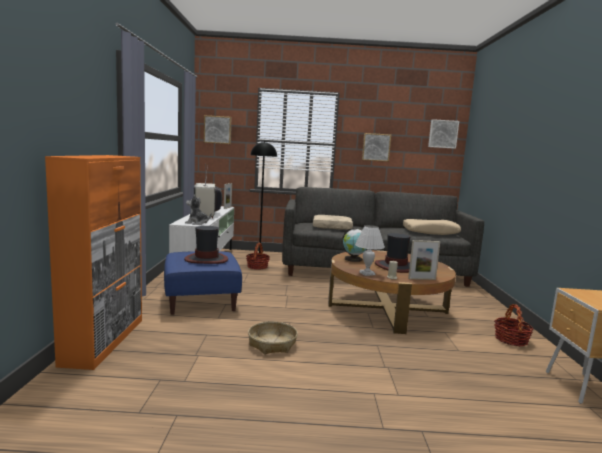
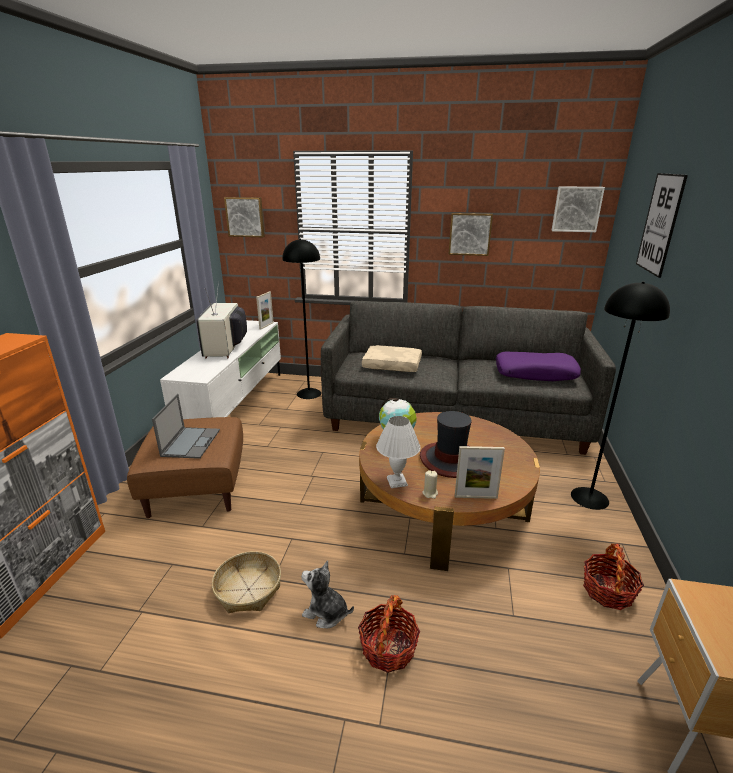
camera: 10 degrees right, 15 degrees up
blue ottoman [164,251,242,315] -> brown ottoman [127,417,243,518]
hat [184,226,228,264] -> laptop [152,394,220,459]
plush toy [185,194,212,225] -> plush toy moved to [301,560,354,628]
basket [246,243,270,270] -> basket moved to [358,595,420,673]
beige pillow [403,219,461,235] -> purple pillow [496,352,581,381]
none -> black floor lamp [571,281,670,510]
none -> picture [636,173,688,278]

